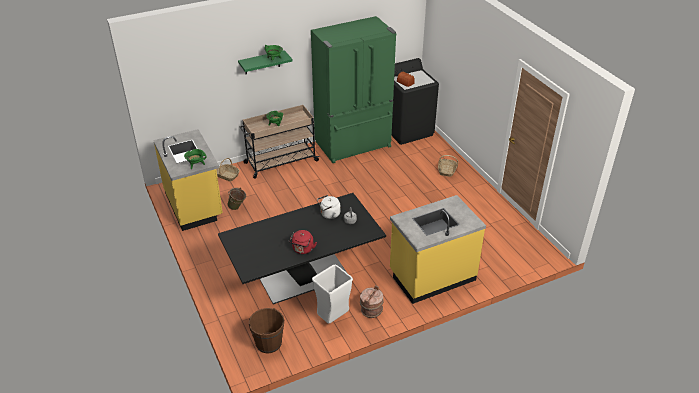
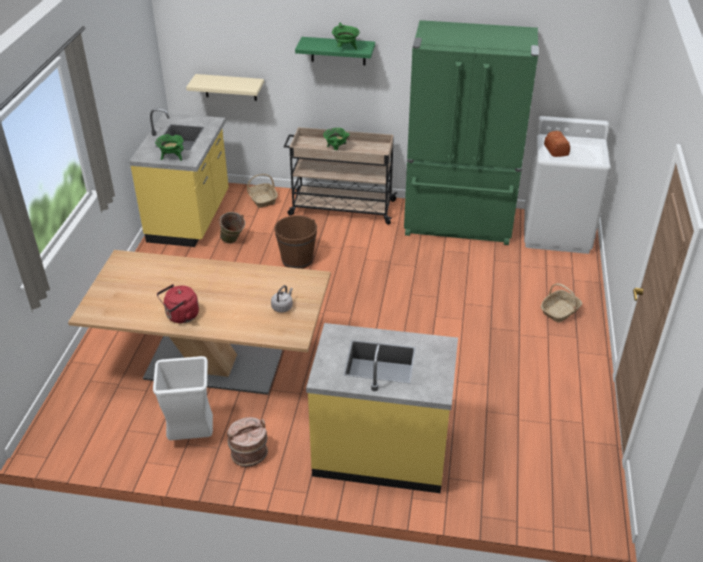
camera: 35 degrees right, 0 degrees up
black dining table [218,193,386,304] -> beige dining table [68,250,331,395]
brown bucket [249,308,284,354] -> brown bucket moved to [274,215,317,269]
white kettle [317,195,341,219] -> none
black washing machine [392,58,439,145] -> white washing machine [524,116,611,254]
none -> beige shelf [186,74,264,101]

